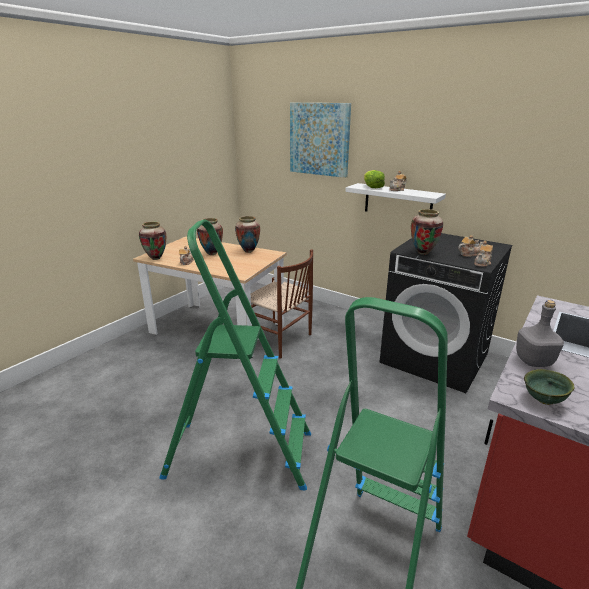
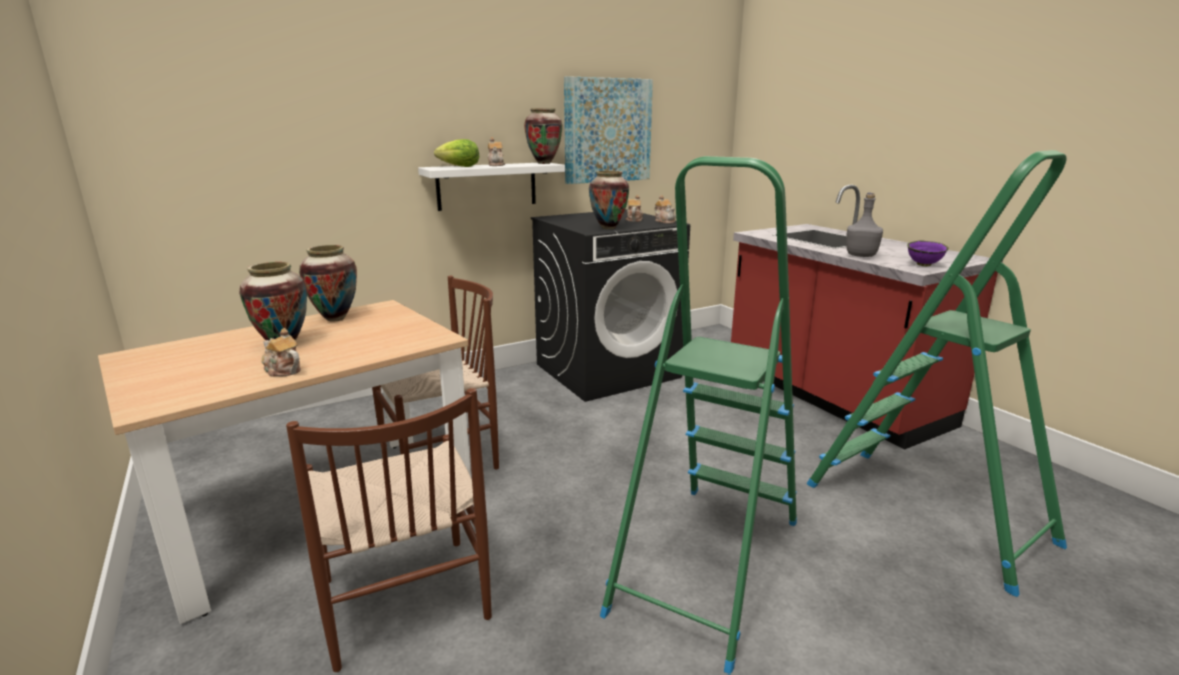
camera: 65 degrees left, 5 degrees down
vase [139,222,166,260] -> vase moved to [524,108,562,164]
picture [290,103,351,178] -> picture moved to [564,76,653,184]
green bowl [524,369,574,405] -> purple bowl [907,241,949,266]
none -> brown chair [286,388,492,672]

